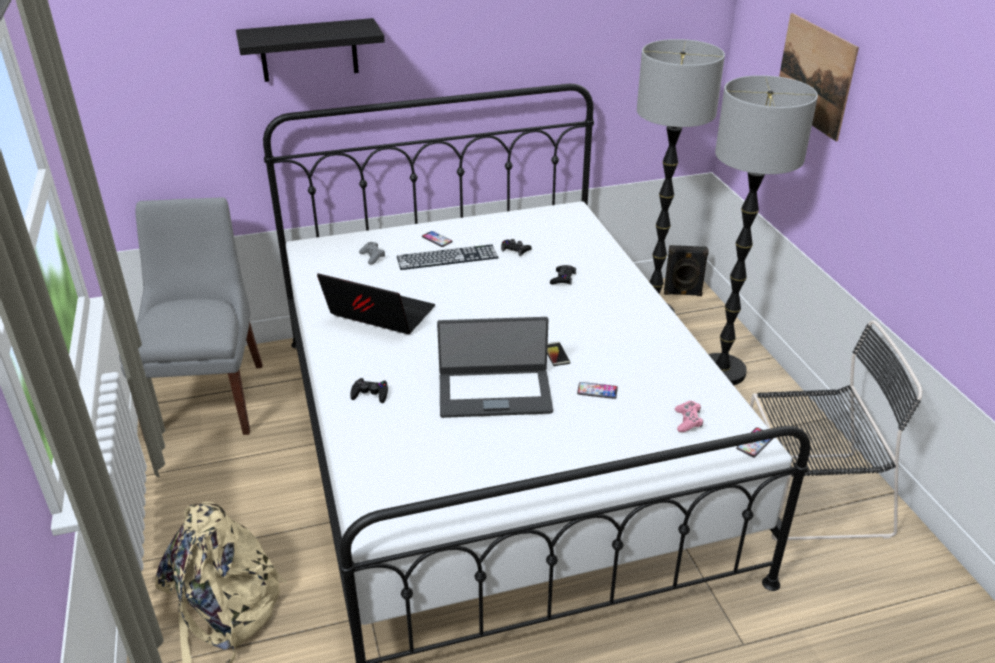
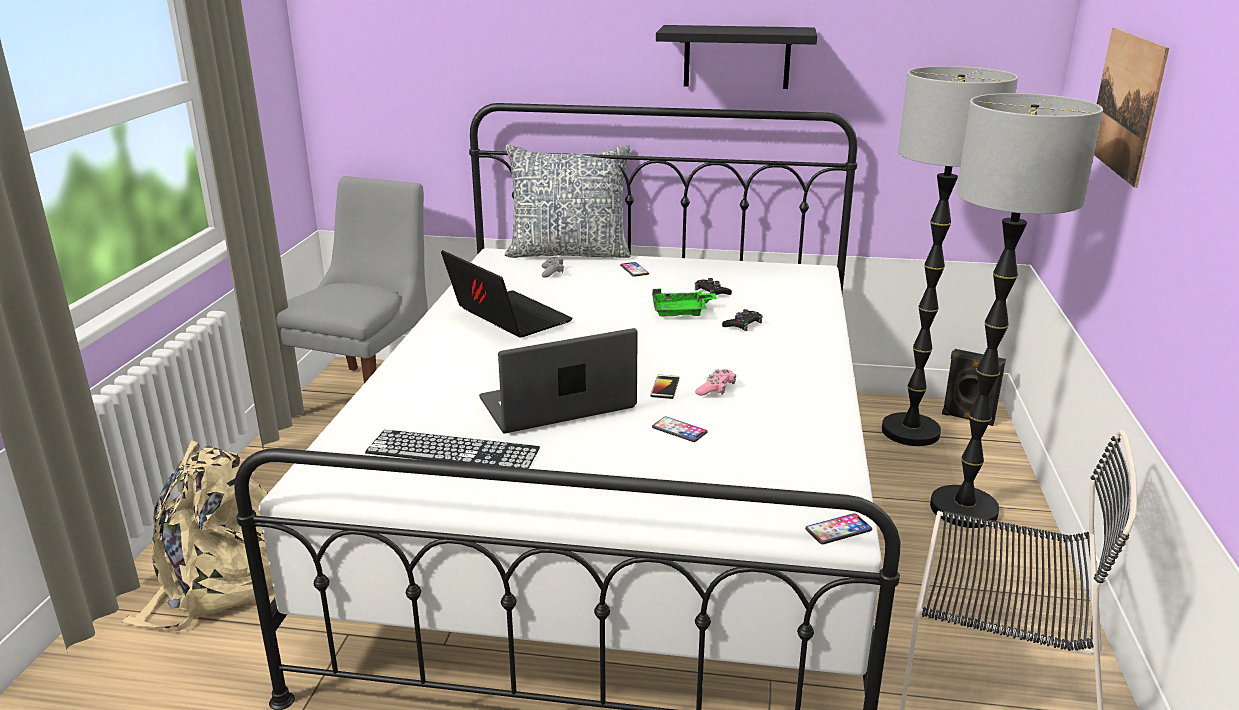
camera: 25 degrees right, 10 degrees down
black shelf [236,18,385,82] -> black shelf moved to [656,25,817,89]
black game controller [350,378,388,403] -> none
keyboard [397,245,499,270] -> keyboard moved to [365,430,540,469]
laptop [437,317,553,418] -> laptop turned 135 degrees clockwise [479,328,638,433]
pink game controller [675,401,703,432] -> pink game controller moved to [695,369,736,396]
none -> pillow [505,144,631,258]
none -> green tray [652,289,717,317]

